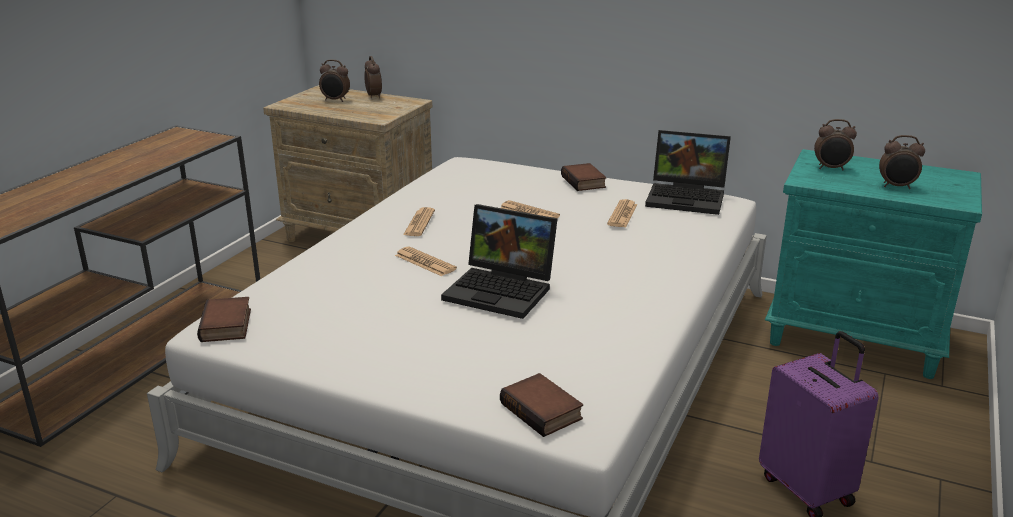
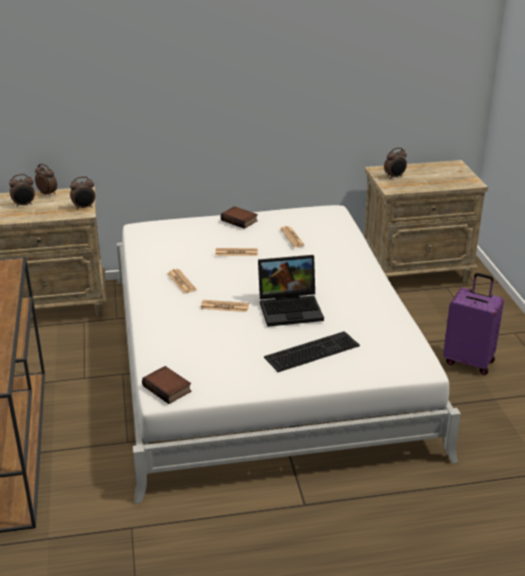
camera: 35 degrees left, 5 degrees up
book [500,373,583,437] -> none
laptop [645,130,731,215] -> none
turquoise nightstand [765,149,982,379] -> beige nightstand [364,160,488,283]
alarm clock [879,135,925,189] -> alarm clock moved to [70,176,95,210]
none -> keyboard [264,331,360,372]

